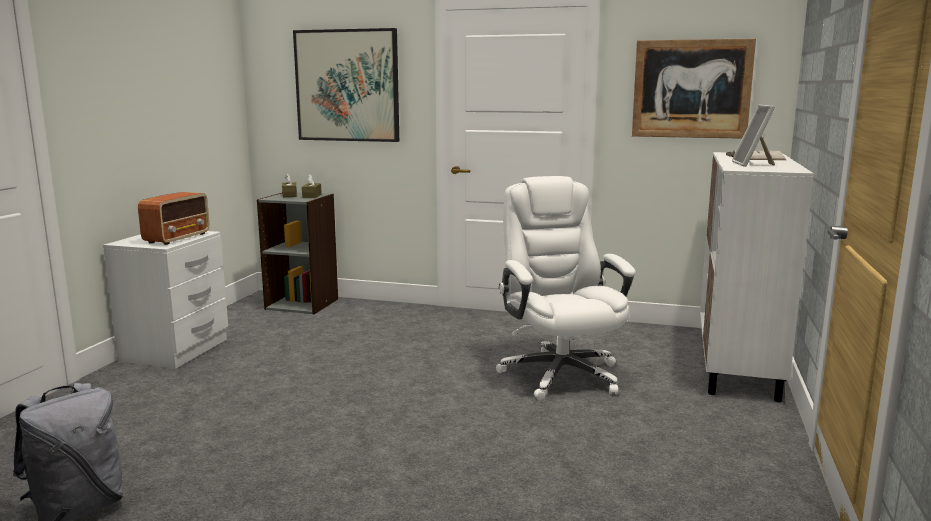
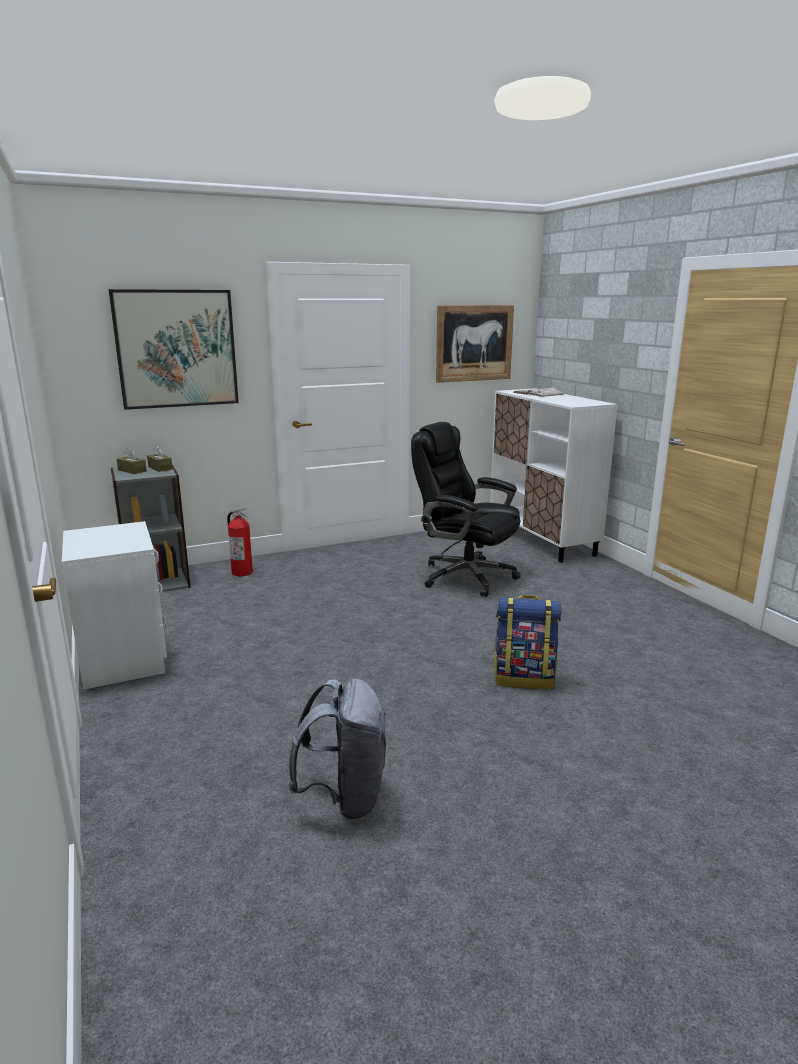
camera: 40 degrees left, 5 degrees up
radio [138,192,209,245] -> none
white office chair [496,176,636,400] -> black office chair [411,422,521,597]
picture frame [732,105,775,167] -> none
none -> fire extinguisher [227,508,253,576]
none -> backpack [494,595,562,689]

